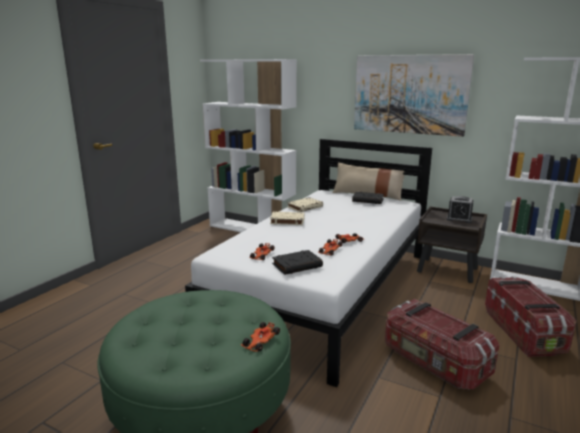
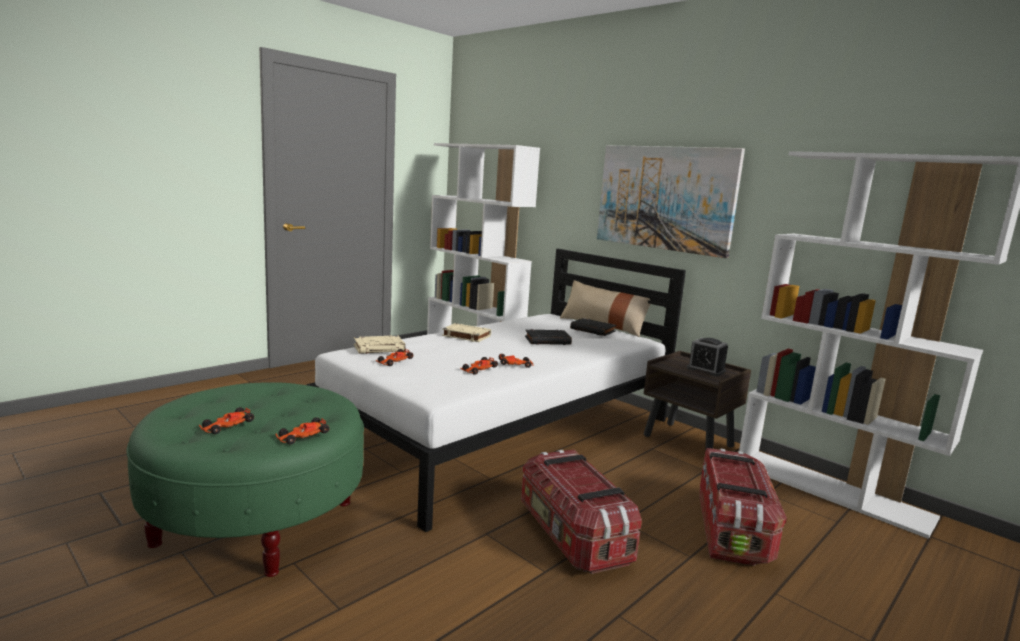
camera: 15 degrees right, 5 degrees down
black book [272,250,323,275] -> black book moved to [525,329,572,345]
beige book [287,197,323,212] -> beige book moved to [354,335,405,354]
none -> toy car [199,407,254,434]

